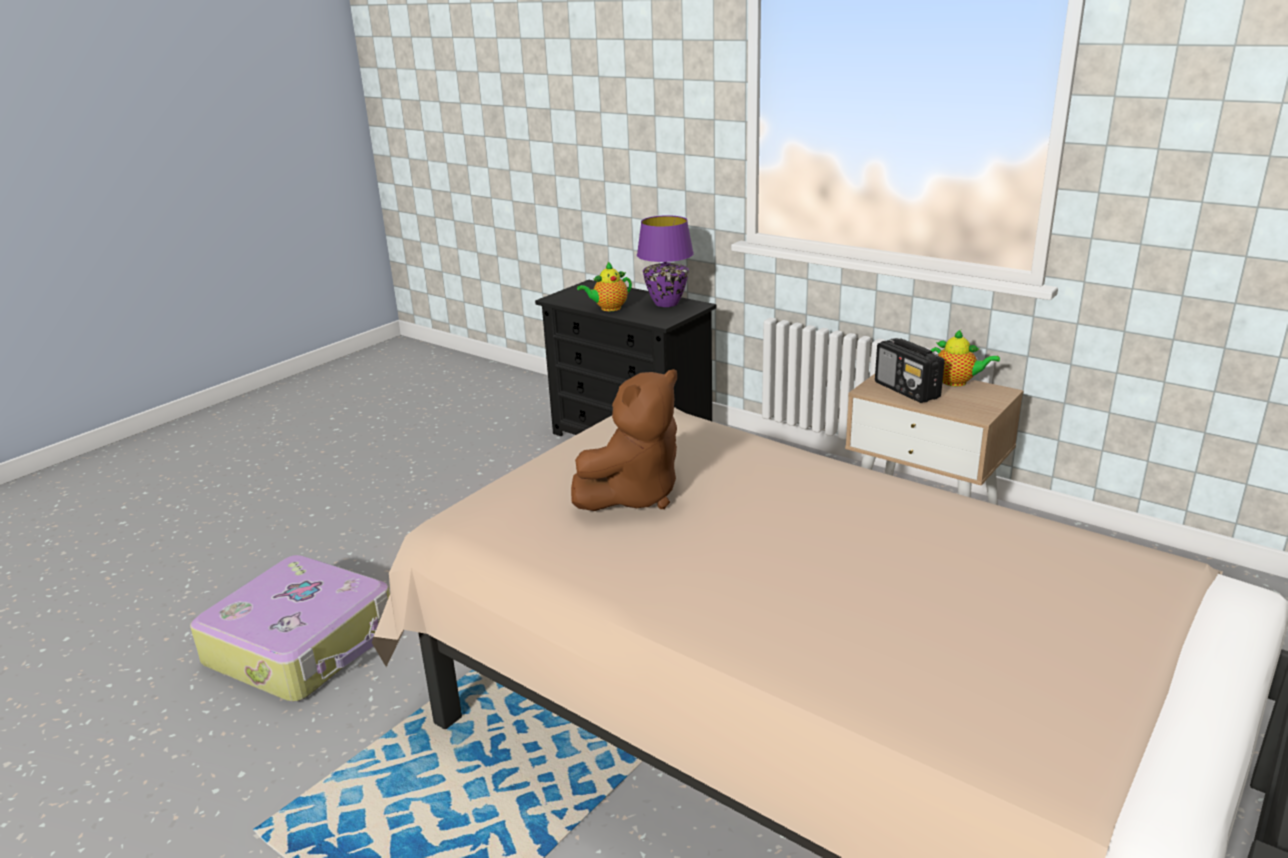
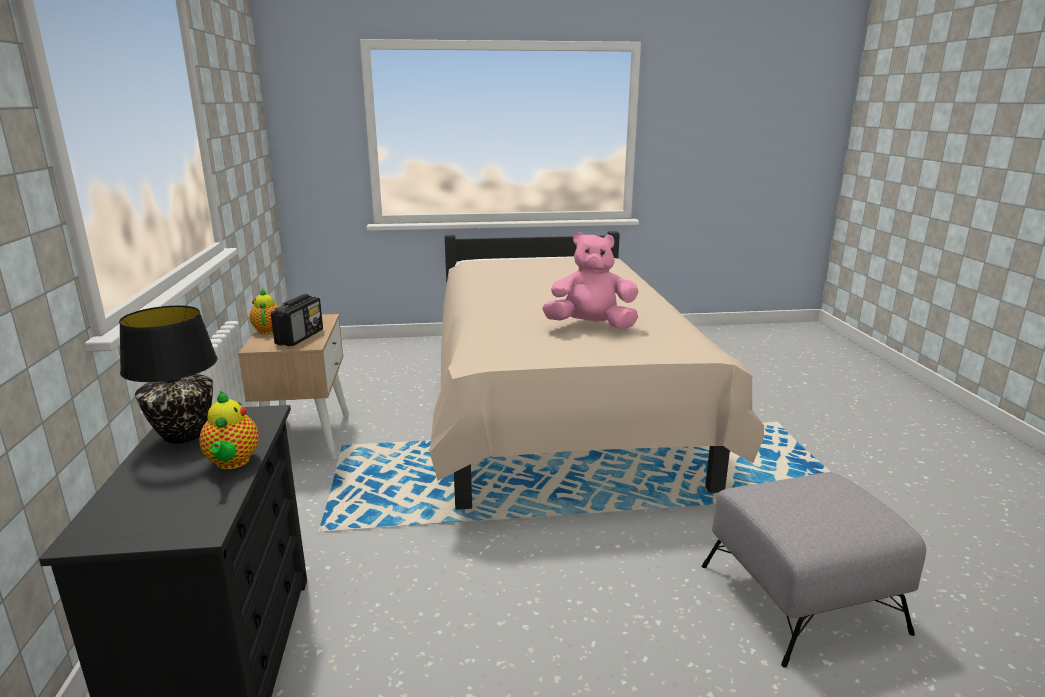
camera: 135 degrees left, 5 degrees down
suitcase [190,555,390,702] -> grey ottoman [701,472,926,668]
brown plush toy [571,369,677,511] -> pink plush toy [542,232,638,329]
teapot [577,261,632,311] -> teapot turned 60 degrees clockwise [199,391,258,469]
purple table lamp [637,215,694,307] -> black table lamp [119,305,218,444]

